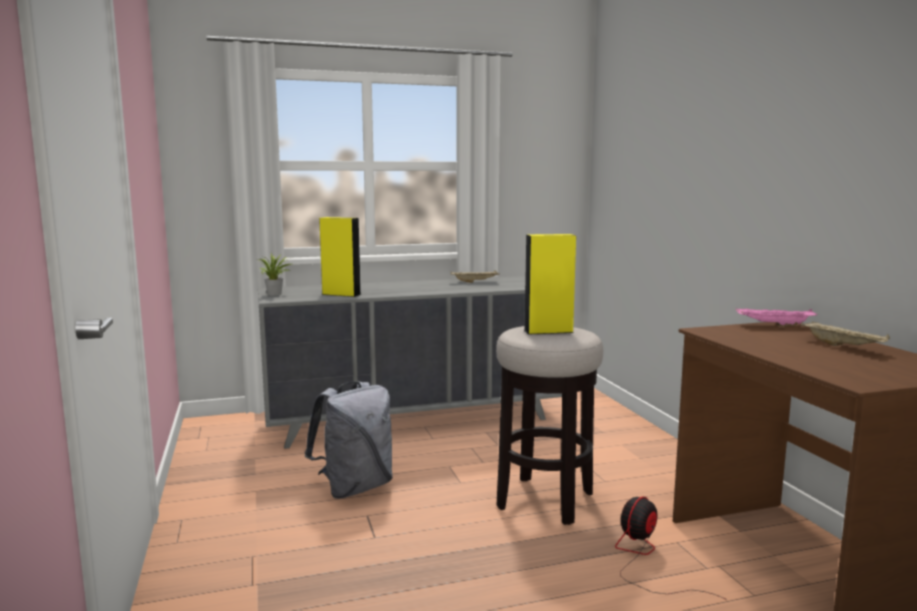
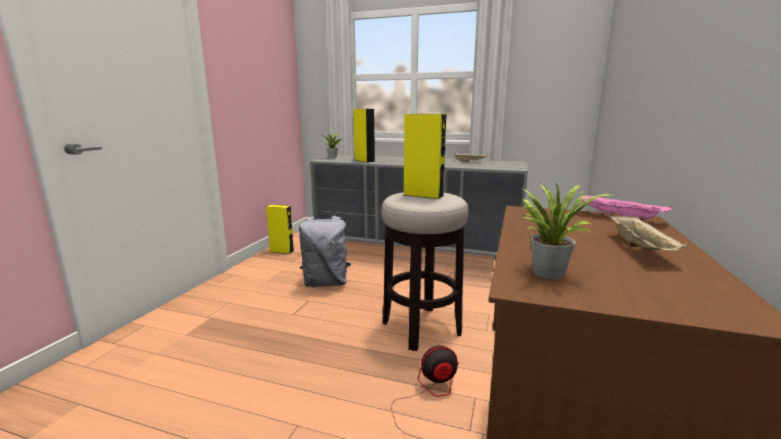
camera: 35 degrees right, 5 degrees up
none -> yellow speaker [266,205,294,254]
none -> potted plant [521,184,612,279]

